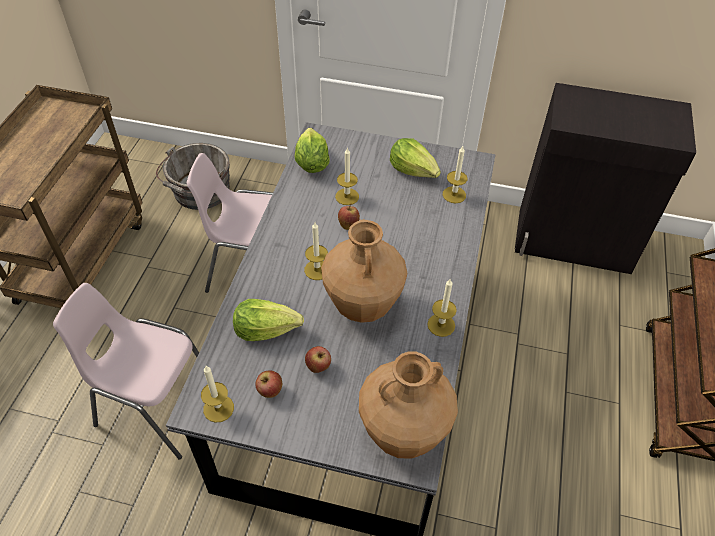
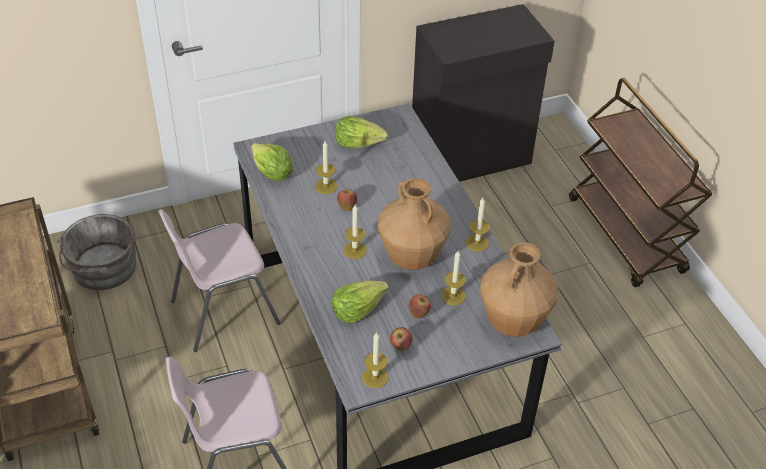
camera: 35 degrees left, 5 degrees down
candle [443,146,468,203] -> candle moved to [441,251,466,305]

